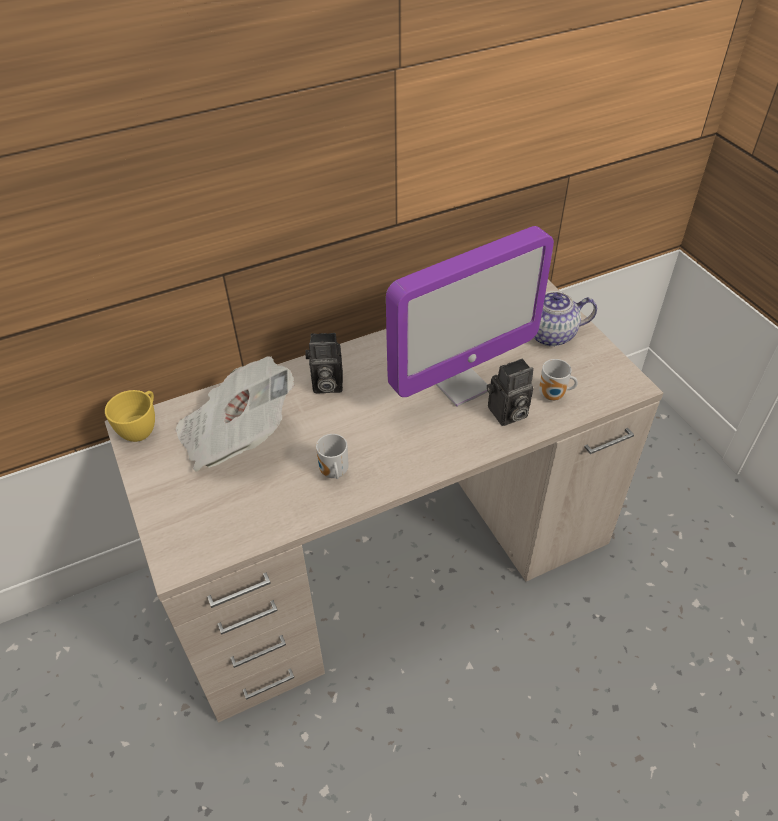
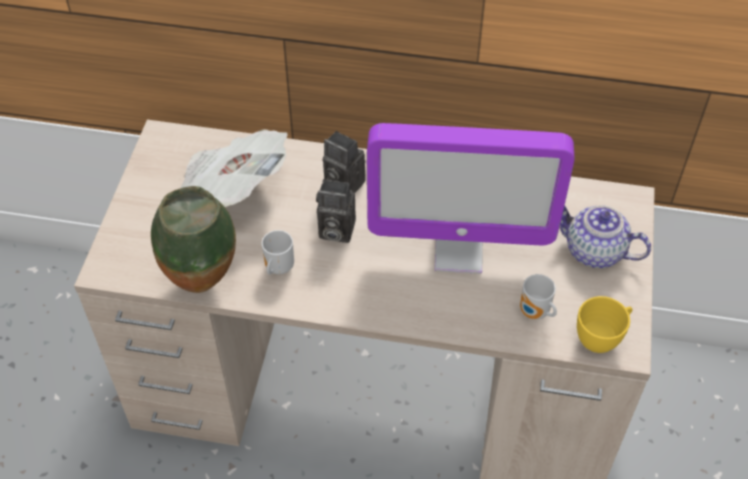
camera: 35 degrees right, 5 degrees up
yellow cup [105,390,155,442] -> yellow cup moved to [577,296,632,353]
camera [487,359,533,426] -> camera moved to [316,179,356,243]
none -> vase [151,186,236,293]

